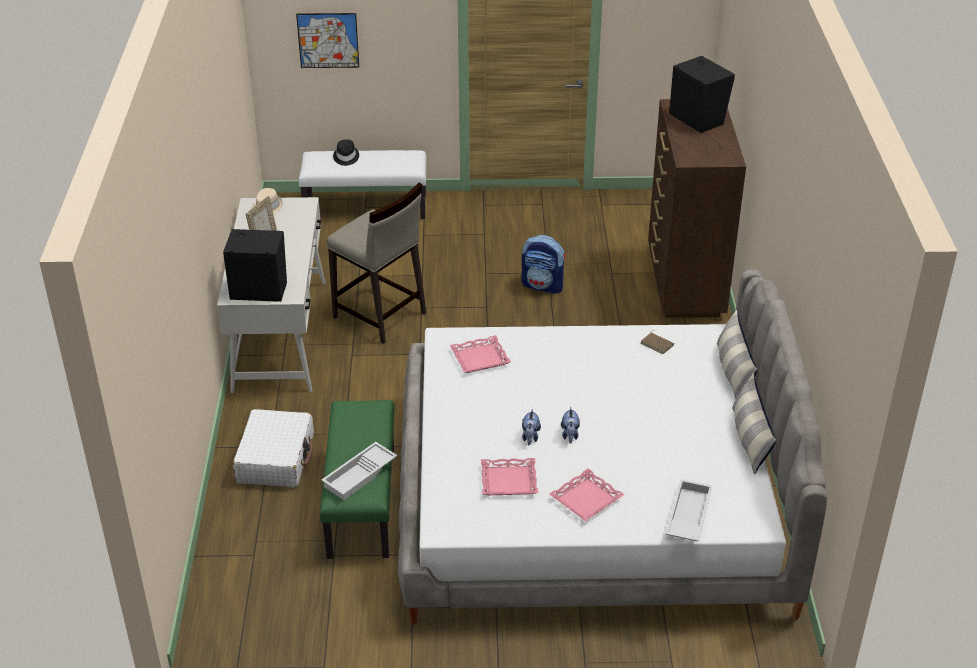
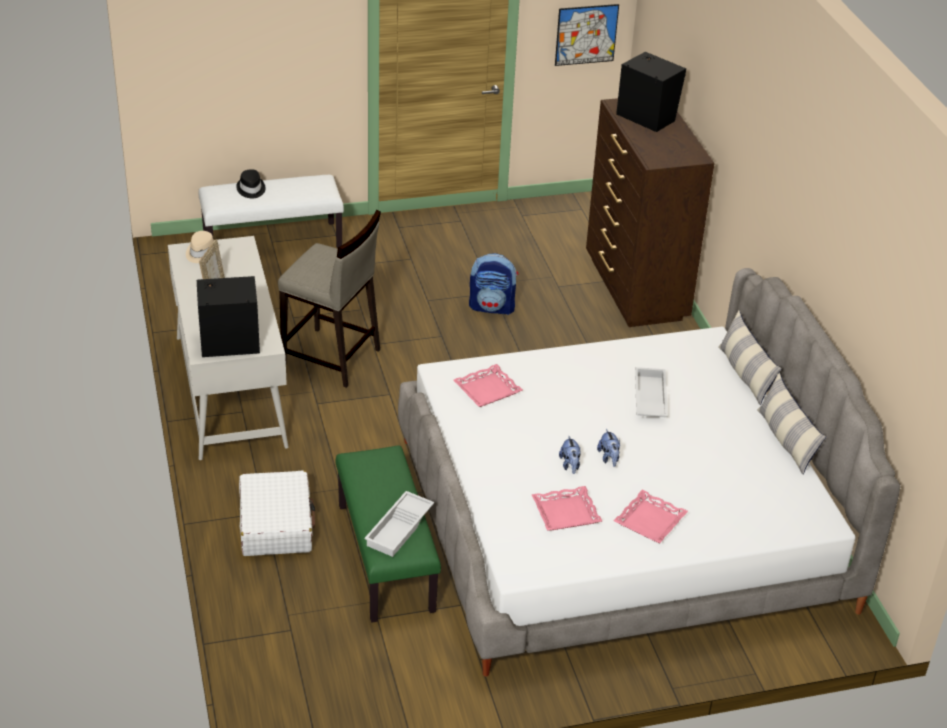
camera: 15 degrees left, 0 degrees up
picture [296,13,359,68] -> picture moved to [555,4,619,66]
brown book [641,330,674,355] -> none
white tray [665,479,713,541] -> white tray moved to [635,367,668,417]

